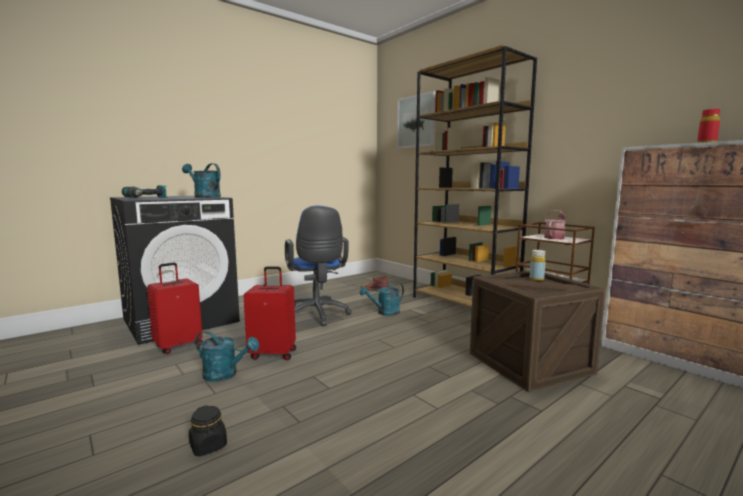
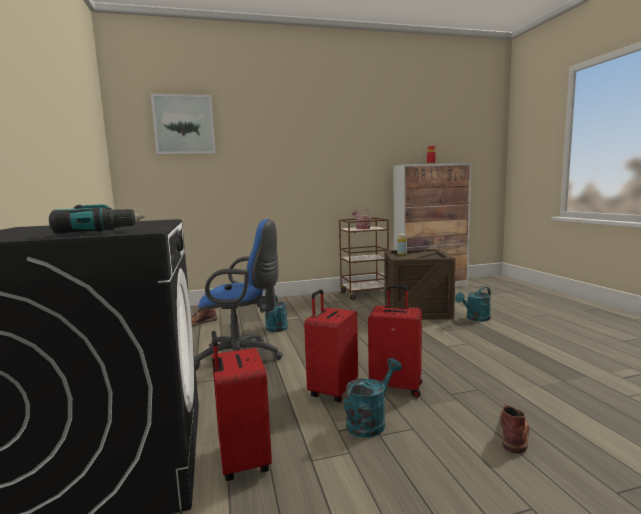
camera: 65 degrees left, 0 degrees up
turquoise watering can [182,163,221,198] -> turquoise watering can moved to [455,287,491,321]
black jar [189,405,227,456] -> brown boot [499,404,529,454]
brown bookcase [413,45,537,307] -> none
none -> red suitcase [368,285,422,397]

